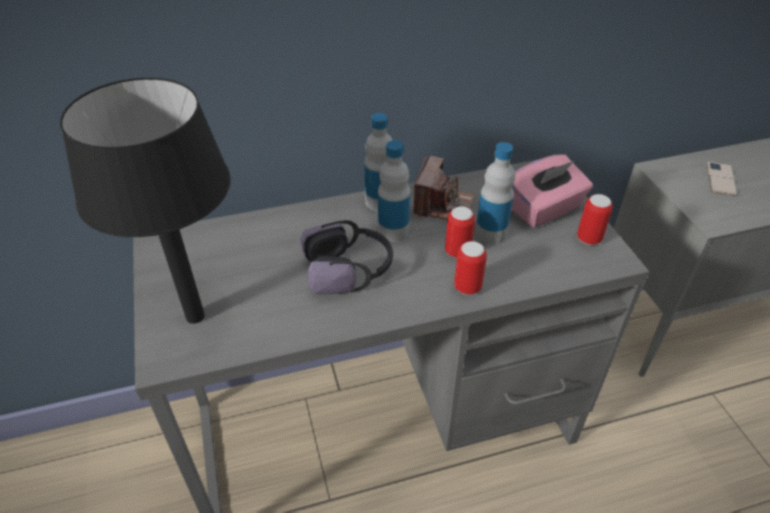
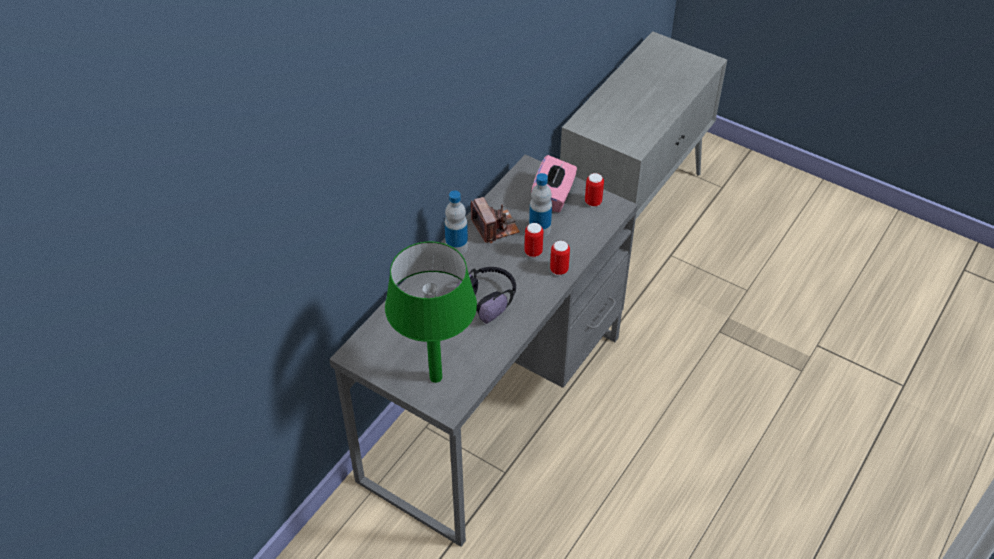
camera: 40 degrees left, 5 degrees up
black table lamp [60,78,231,324] -> green table lamp [385,242,477,383]
bottle [378,140,410,242] -> none
phone [707,162,737,196] -> none

